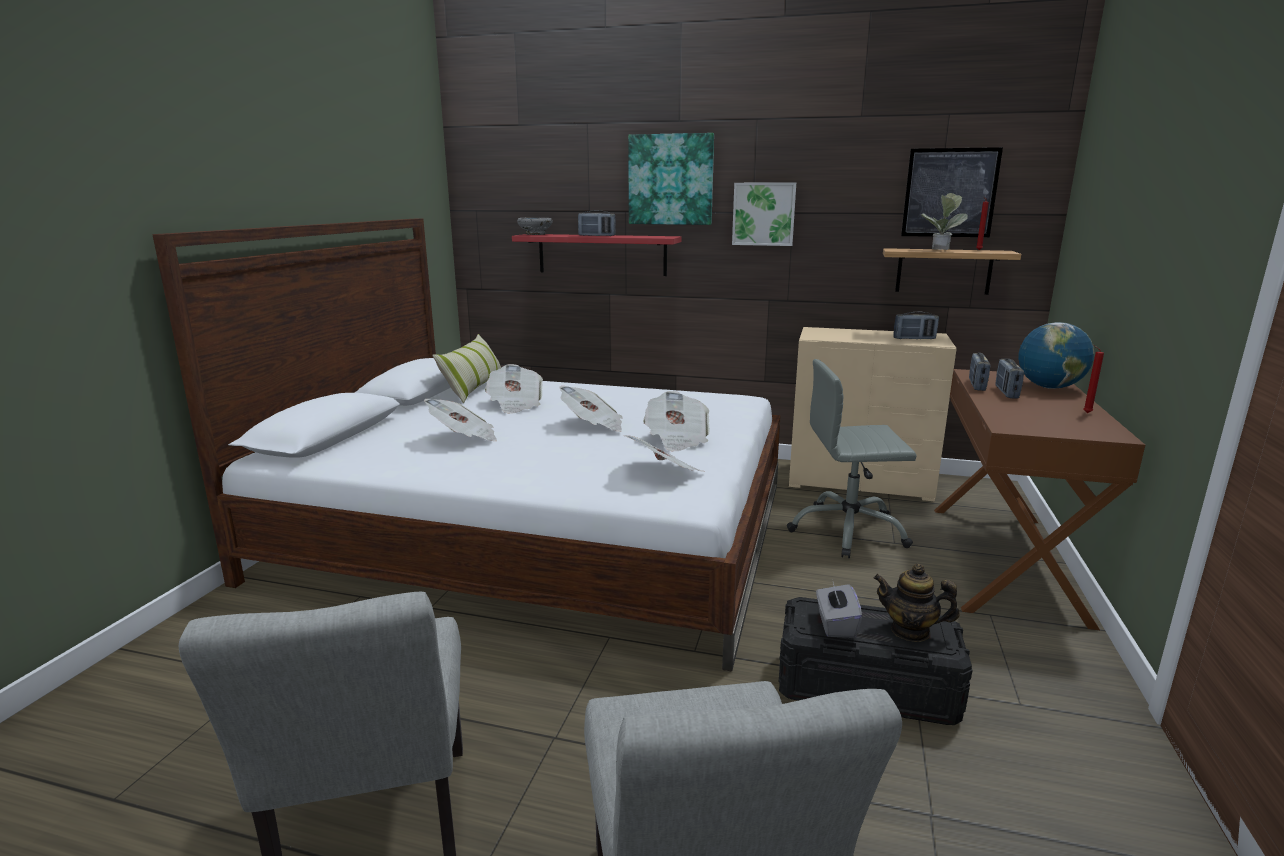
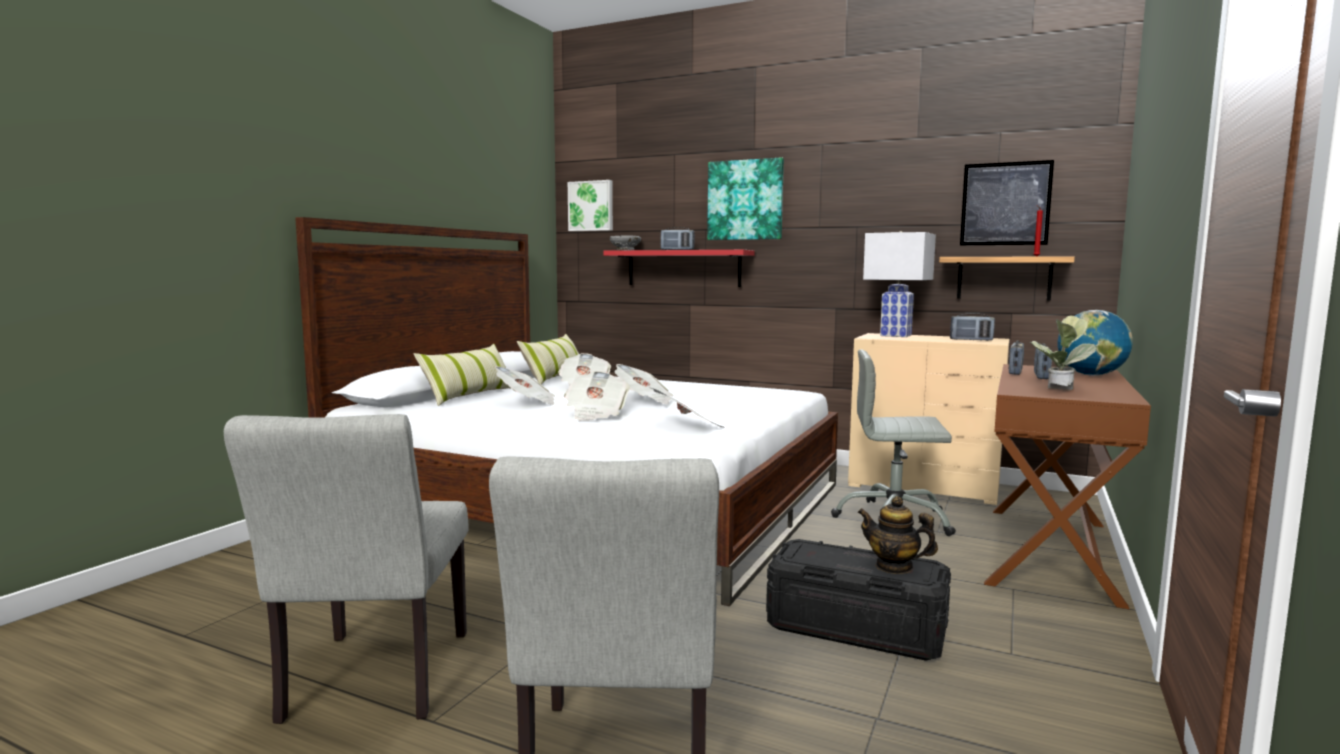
camera: 10 degrees right, 10 degrees down
newspaper [643,391,710,452] -> newspaper moved to [564,371,630,421]
picture [732,182,796,246] -> picture moved to [568,180,613,231]
grey tissue box [816,579,862,638] -> none
potted plant [920,193,968,250] -> potted plant moved to [1030,316,1096,390]
red candle [1084,345,1104,413] -> none
none -> pillow [414,344,510,406]
none -> white table lamp [863,231,936,337]

